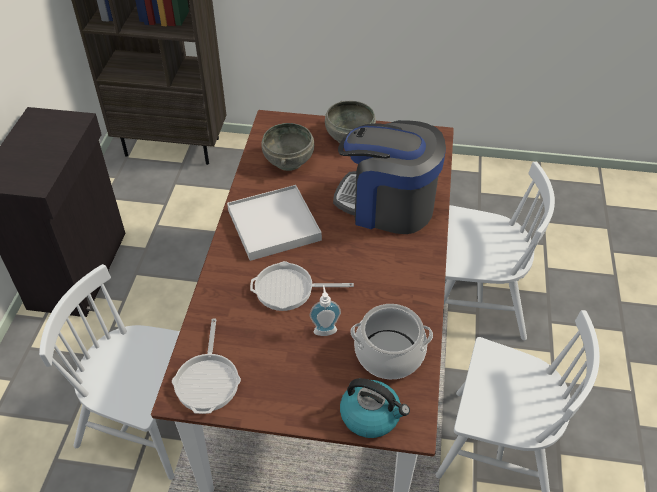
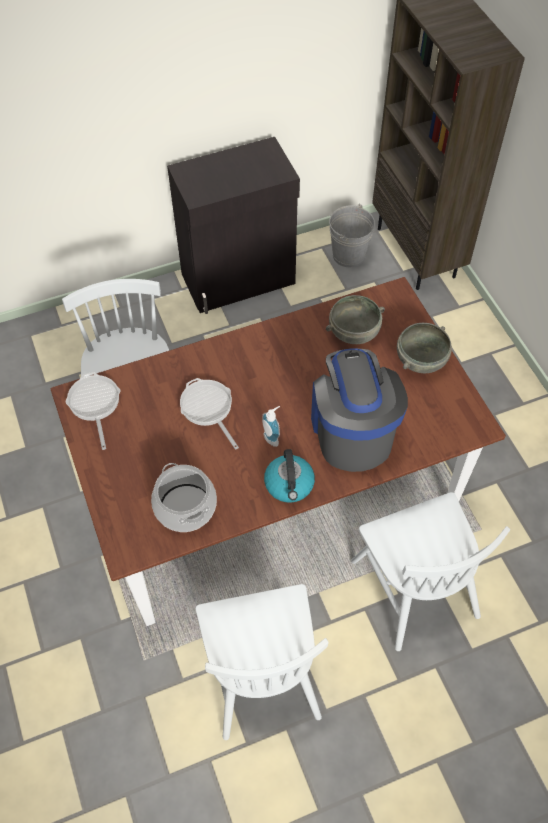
camera: 60 degrees right, 10 degrees up
frying pan [172,318,241,414] -> frying pan turned 105 degrees clockwise [65,372,120,450]
white tray [227,185,322,261] -> none
soap dispenser [310,285,341,336] -> soap dispenser moved to [262,406,280,447]
kettle [340,378,410,438] -> kettle moved to [264,449,315,502]
none -> grey bucket [329,204,375,267]

